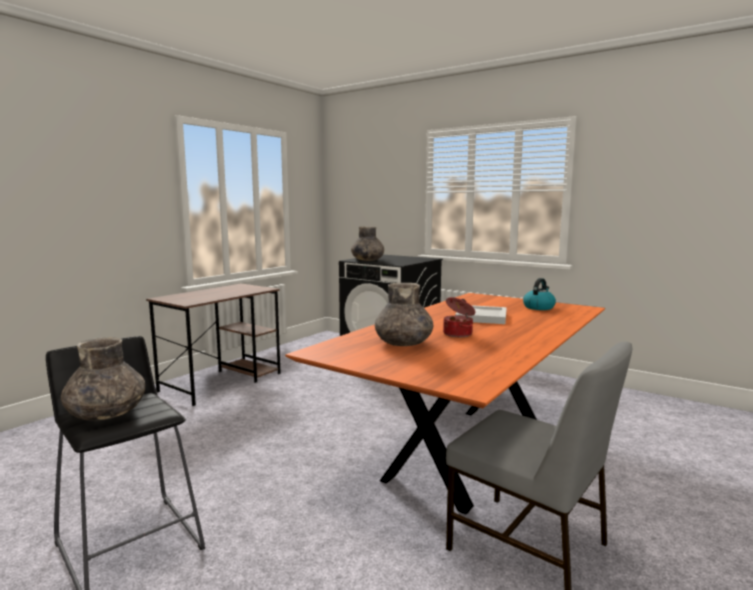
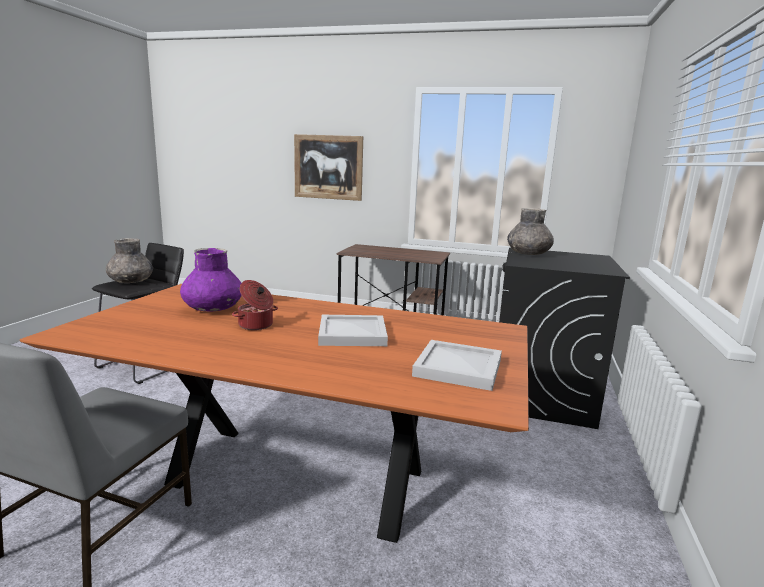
camera: 70 degrees right, 5 degrees up
grey vase [375,283,434,346] -> purple vase [180,248,242,311]
kettle [523,278,556,310] -> white tray [412,340,502,391]
none -> picture [294,134,363,201]

